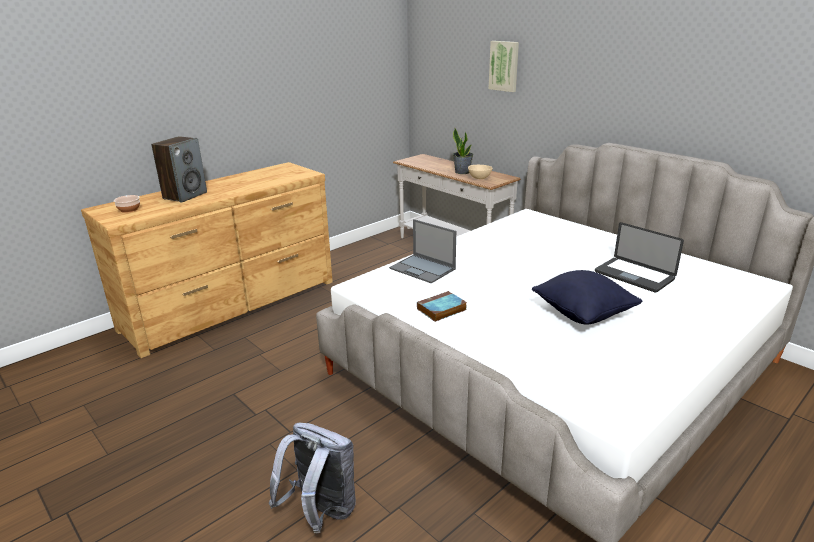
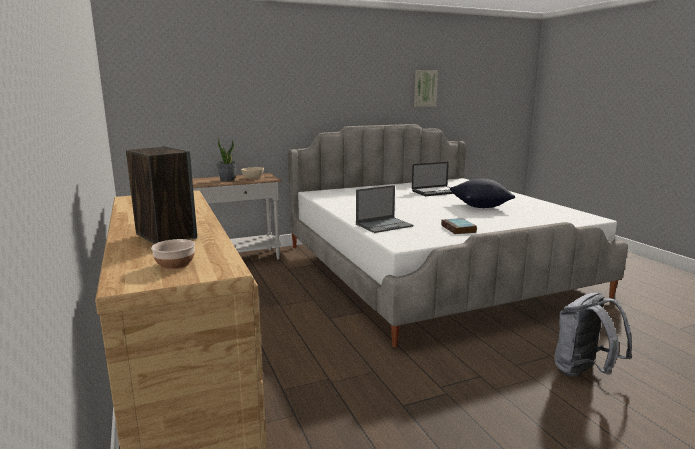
camera: 70 degrees left, 10 degrees down
picture [489,41,519,92] -> picture moved to [414,70,438,107]

